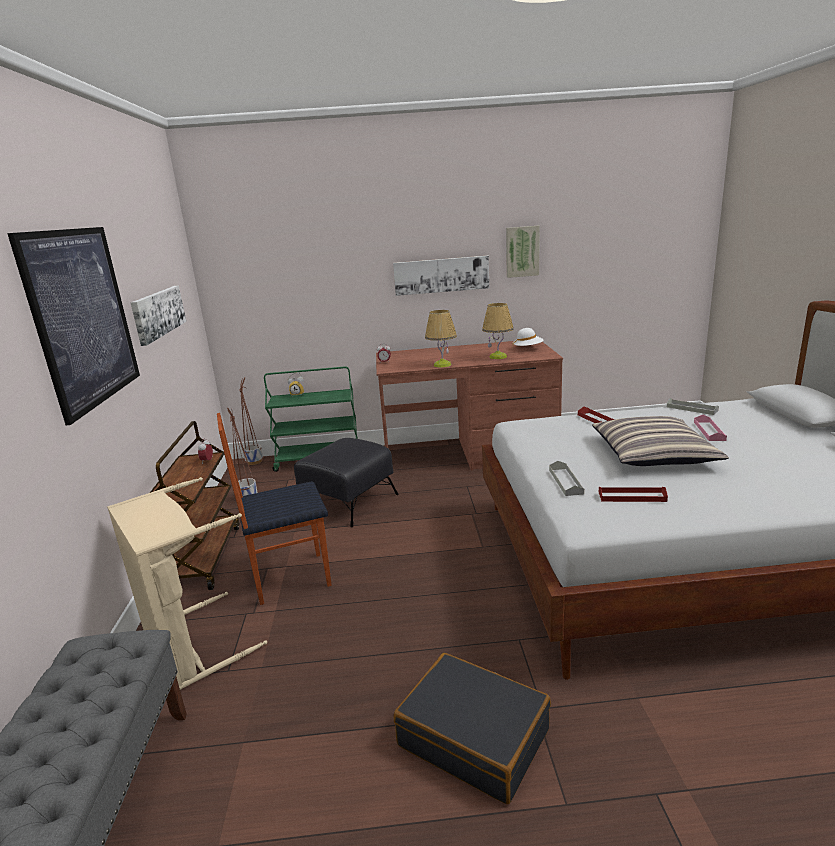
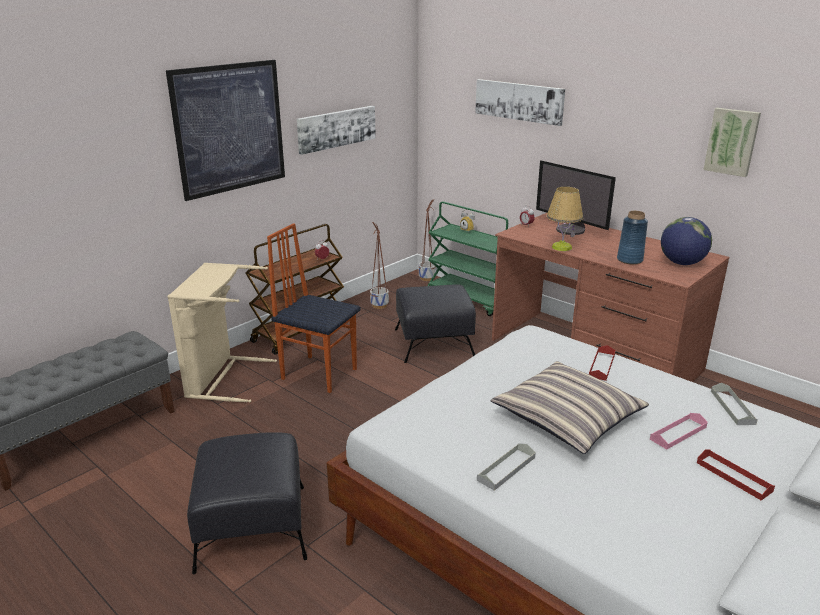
camera: 45 degrees right, 5 degrees up
picture [393,256,489,296] -> picture moved to [475,79,565,126]
black suitcase [394,653,551,804] -> black ottoman [187,432,307,574]
table lamp [482,303,514,359] -> blue vase [617,211,648,264]
white hat [513,328,543,346] -> globe [661,217,712,265]
grey tray [549,461,584,496] -> grey tray moved to [477,443,536,491]
red tray [599,487,668,502] -> red tray moved to [697,449,775,500]
none -> monitor [536,160,616,235]

